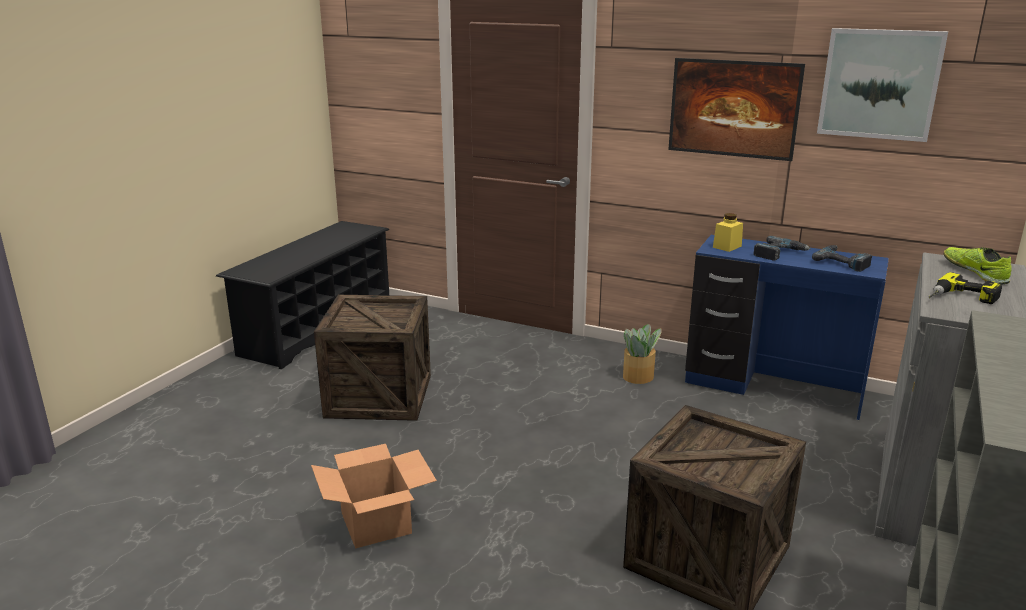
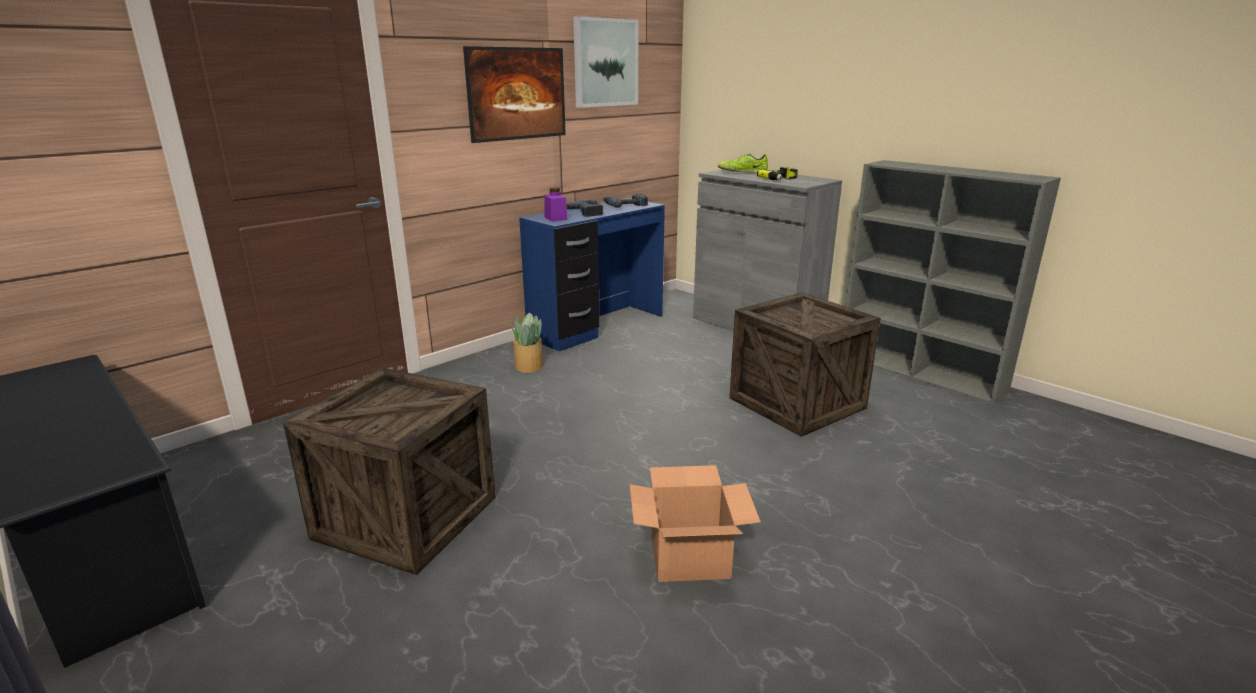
camera: 70 degrees left, 0 degrees up
yellow jar [713,213,743,252] -> purple jar [544,187,568,221]

